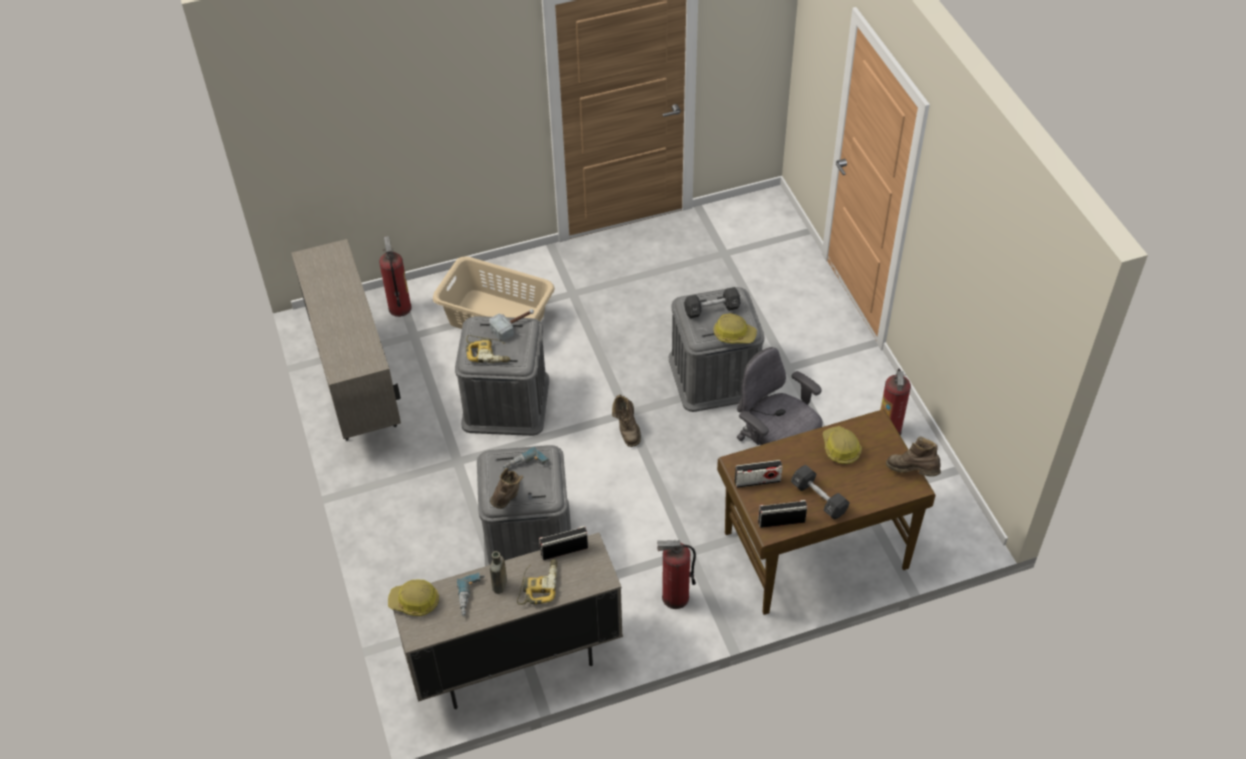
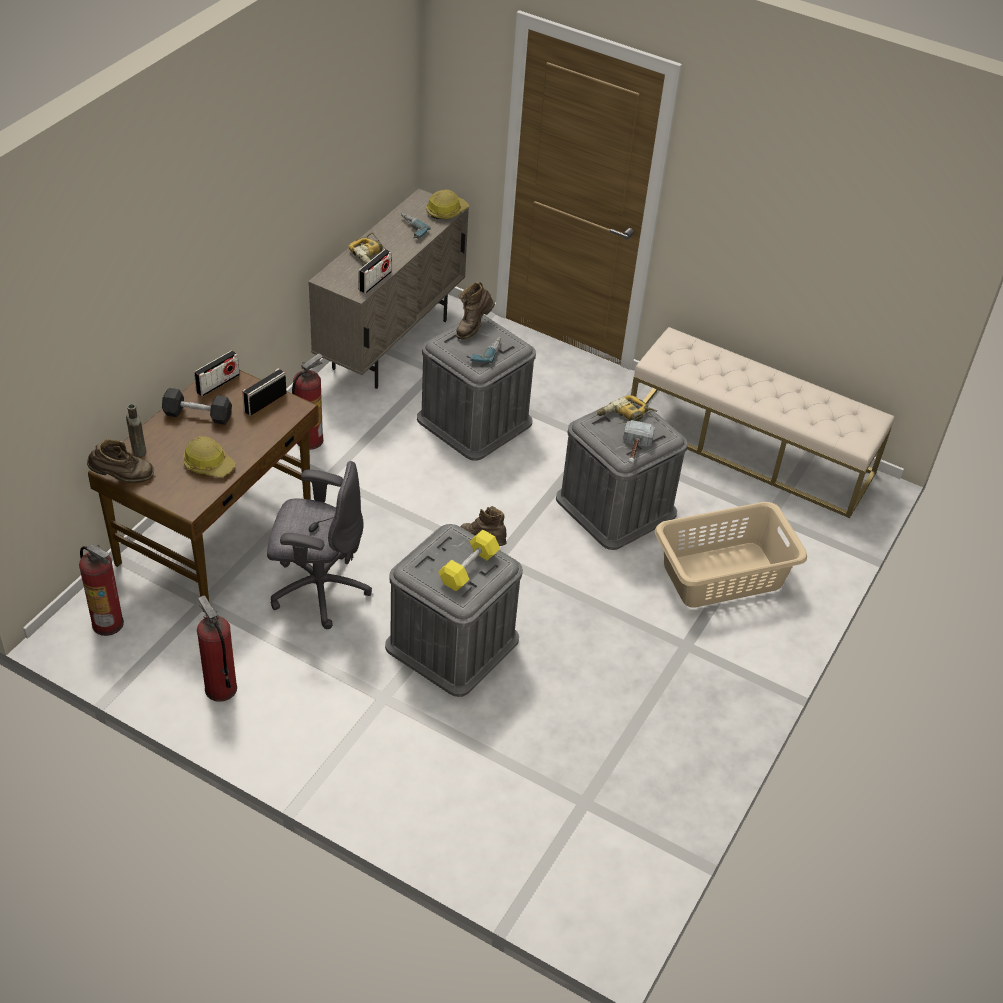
camera: 135 degrees right, 5 degrees down
beige cabinet [291,239,401,441] -> beige bench [631,327,895,518]
fire extinguisher [379,236,412,317] -> fire extinguisher moved to [79,544,124,636]
brown boot [490,468,523,509] -> brown boot turned 60 degrees clockwise [456,282,495,340]
brown bottle [490,551,507,594] -> brown bottle moved to [126,404,147,457]
black dumbbell [684,287,740,318] -> yellow dumbbell [438,530,500,591]
hard hat [713,313,757,344] -> none

